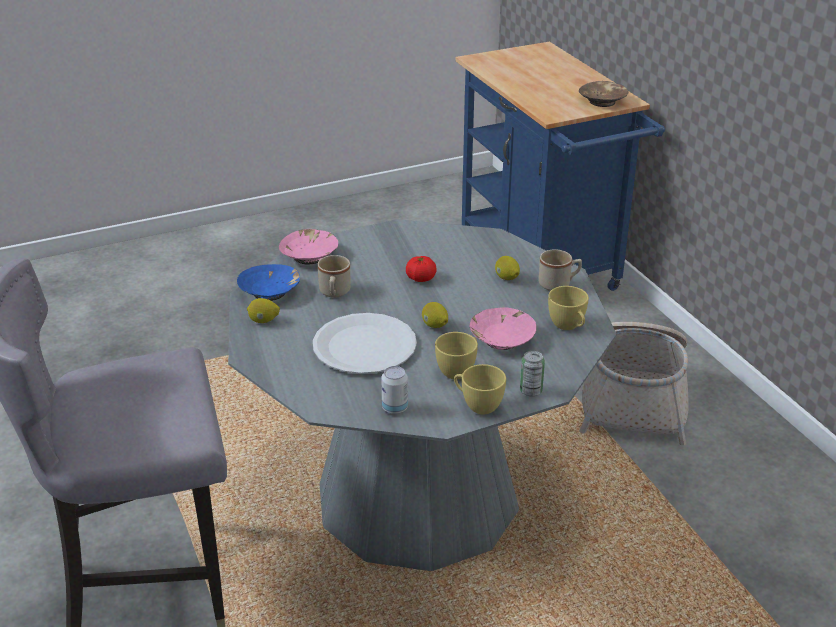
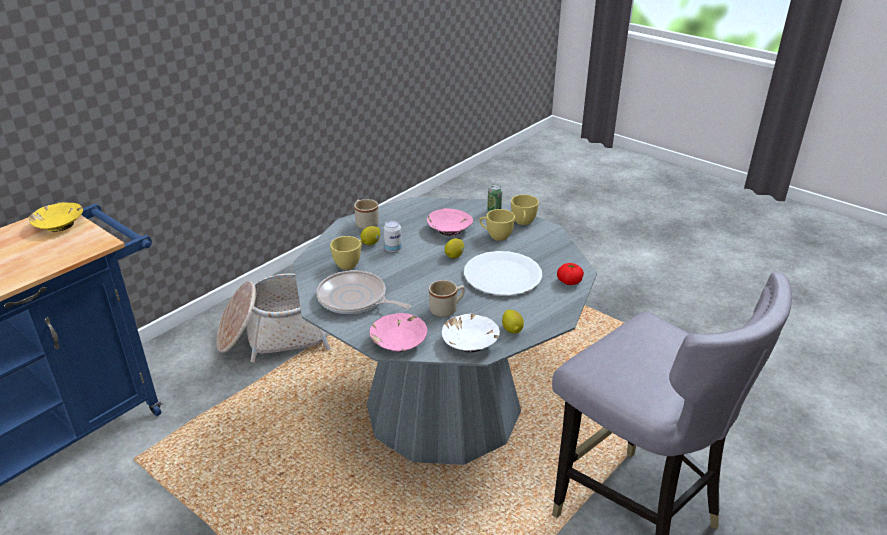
camera: 115 degrees left, 0 degrees up
blue bowl [237,264,300,301] -> white bowl [442,314,500,352]
can [381,366,408,414] -> can moved to [384,220,402,253]
tomato [406,256,436,282] -> tomato moved to [557,263,584,285]
yellow cup [548,286,589,330] -> yellow cup moved to [330,236,362,270]
brown bowl [579,81,628,107] -> yellow bowl [29,202,83,232]
none -> frying pan [316,270,412,314]

